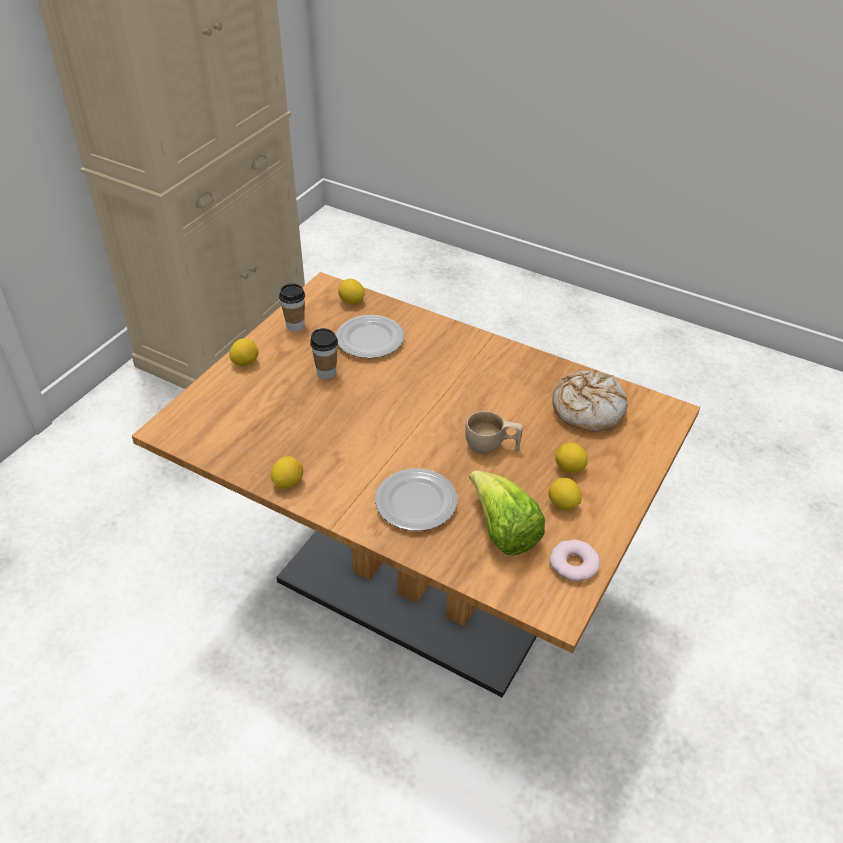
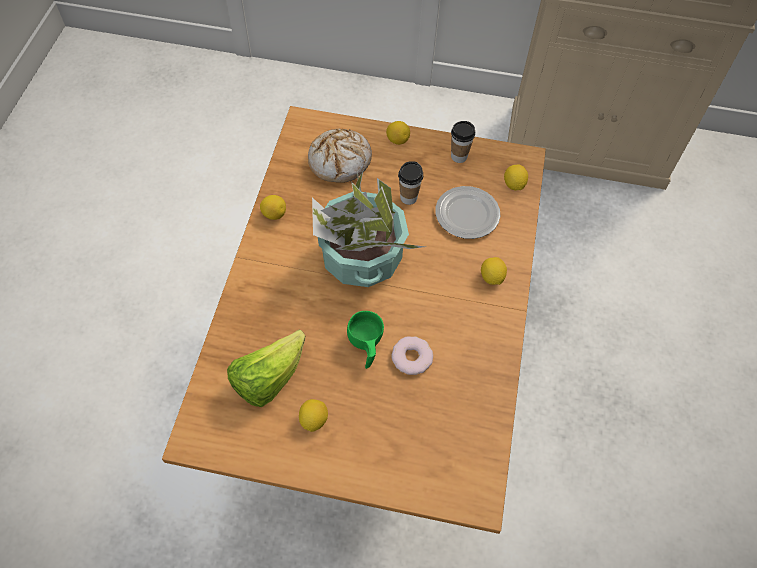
camera: 70 degrees right, 15 degrees up
plate [375,468,458,531] -> none
beige cup [465,411,523,454] -> green cup [347,311,384,369]
donut [549,540,600,581] -> donut moved to [392,337,433,375]
bread [552,370,628,432] -> bread moved to [308,128,372,183]
lemon [555,442,588,473] -> lemon moved to [481,257,507,285]
none -> potted plant [312,169,425,287]

